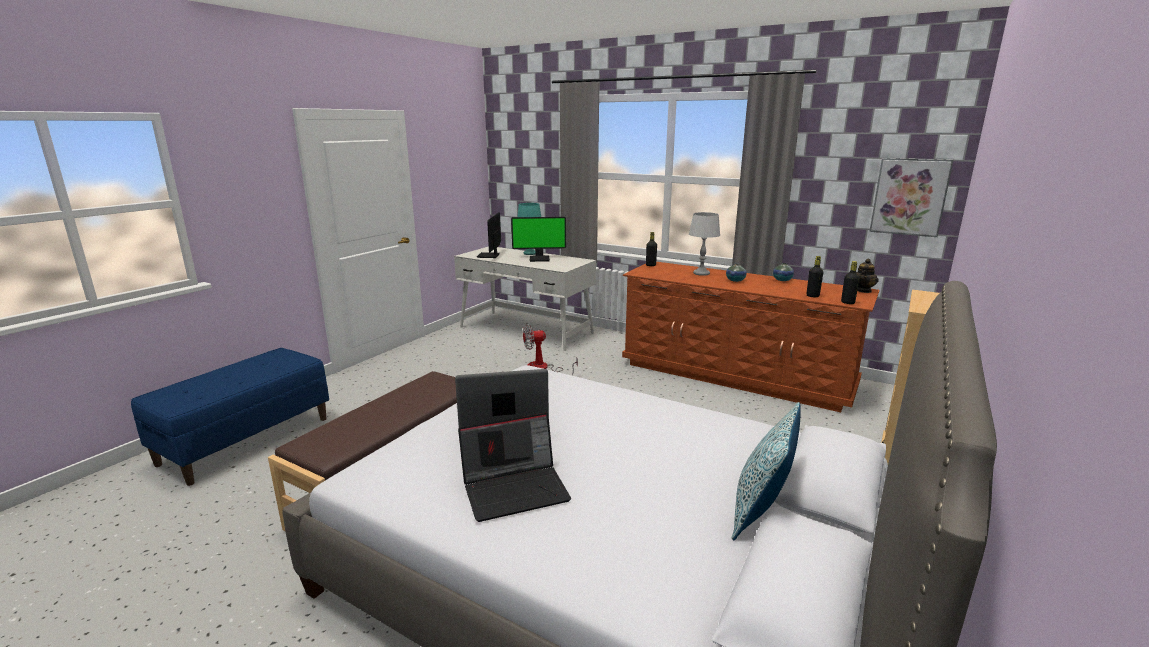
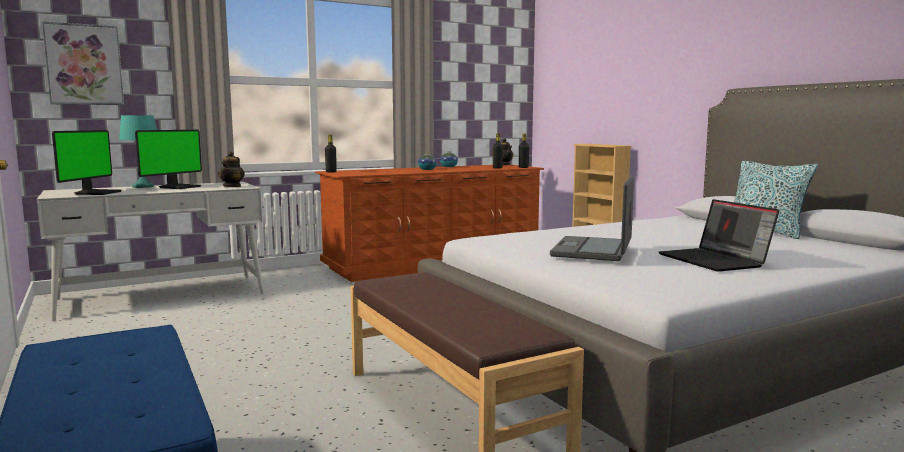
camera: 60 degrees left, 10 degrees down
laptop [458,413,571,522] -> laptop turned 150 degrees clockwise [659,199,779,272]
monitor [477,212,501,258] -> monitor turned 120 degrees counterclockwise [52,130,122,195]
fan [523,324,578,376] -> none
grey table lamp [689,212,720,276] -> none
picture [869,158,954,237] -> picture moved to [42,21,124,105]
none -> teapot [218,151,245,187]

